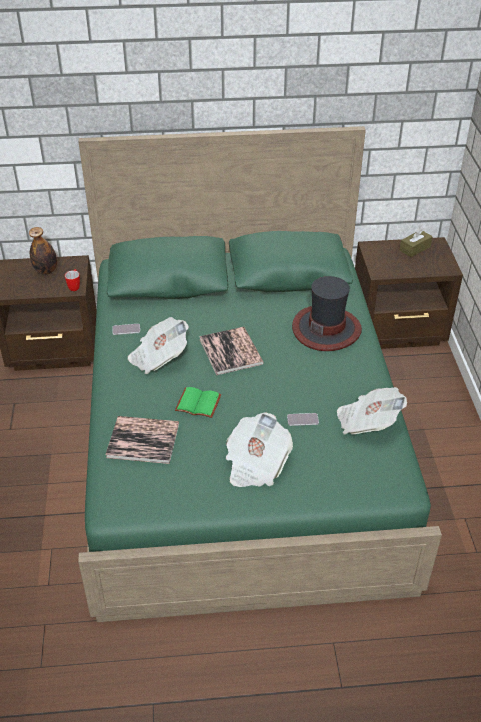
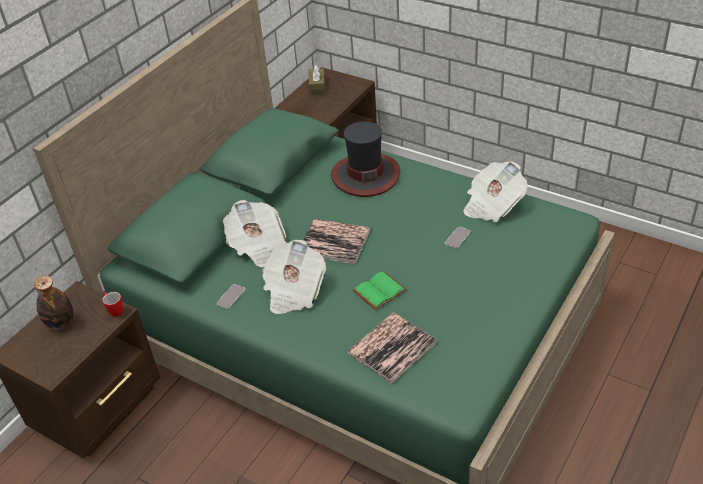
camera: 50 degrees left, 0 degrees up
newspaper [226,412,293,487] -> newspaper moved to [223,200,287,267]

